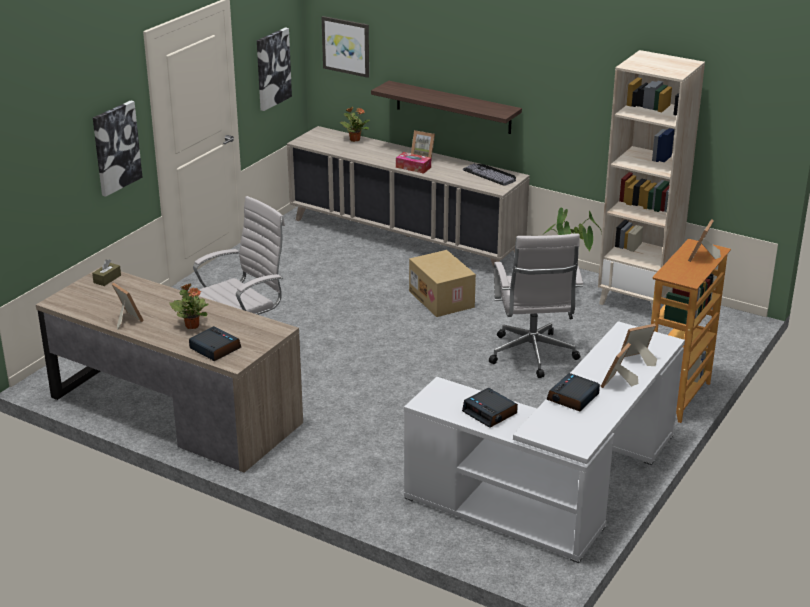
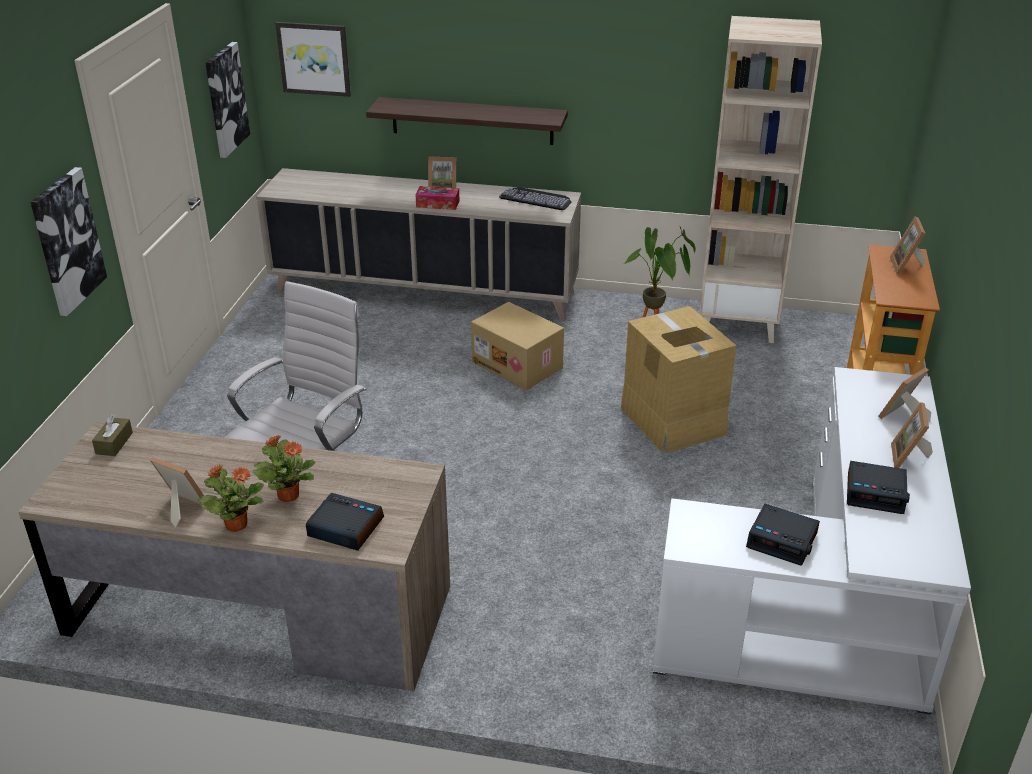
camera: 20 degrees left, 5 degrees up
potted plant [339,107,370,142] -> potted plant moved to [198,464,264,532]
white office chair [489,233,583,378] -> cardboard box [621,306,737,453]
alarm clock [547,373,600,412] -> alarm clock turned 90 degrees counterclockwise [847,461,910,514]

